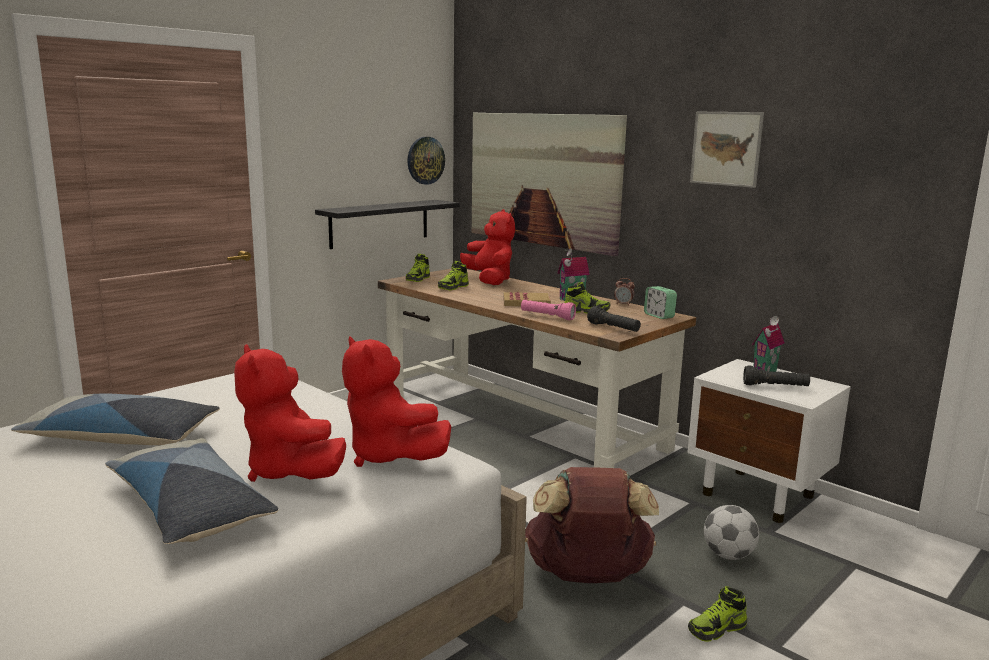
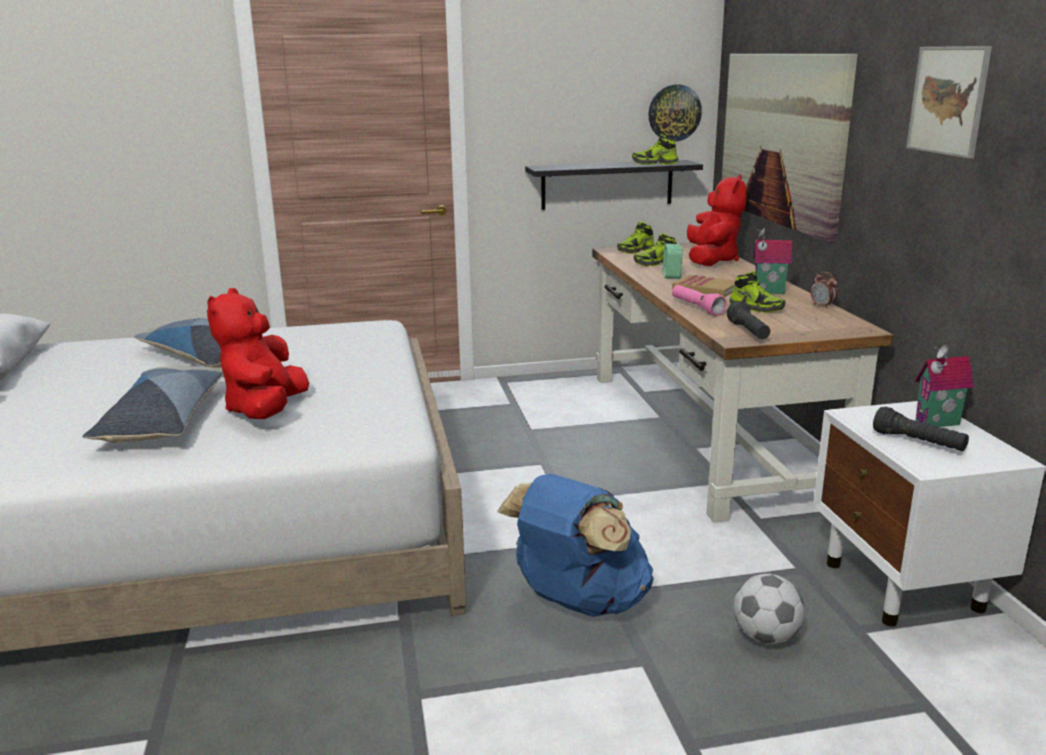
camera: 35 degrees right, 5 degrees up
red plush toy [342,336,451,467] -> none
brown backpack [525,467,659,583] -> blue backpack [497,474,653,617]
alarm clock [644,286,677,319] -> alarm clock moved to [663,244,683,279]
shoe [688,586,747,642] -> shoe moved to [632,134,678,165]

